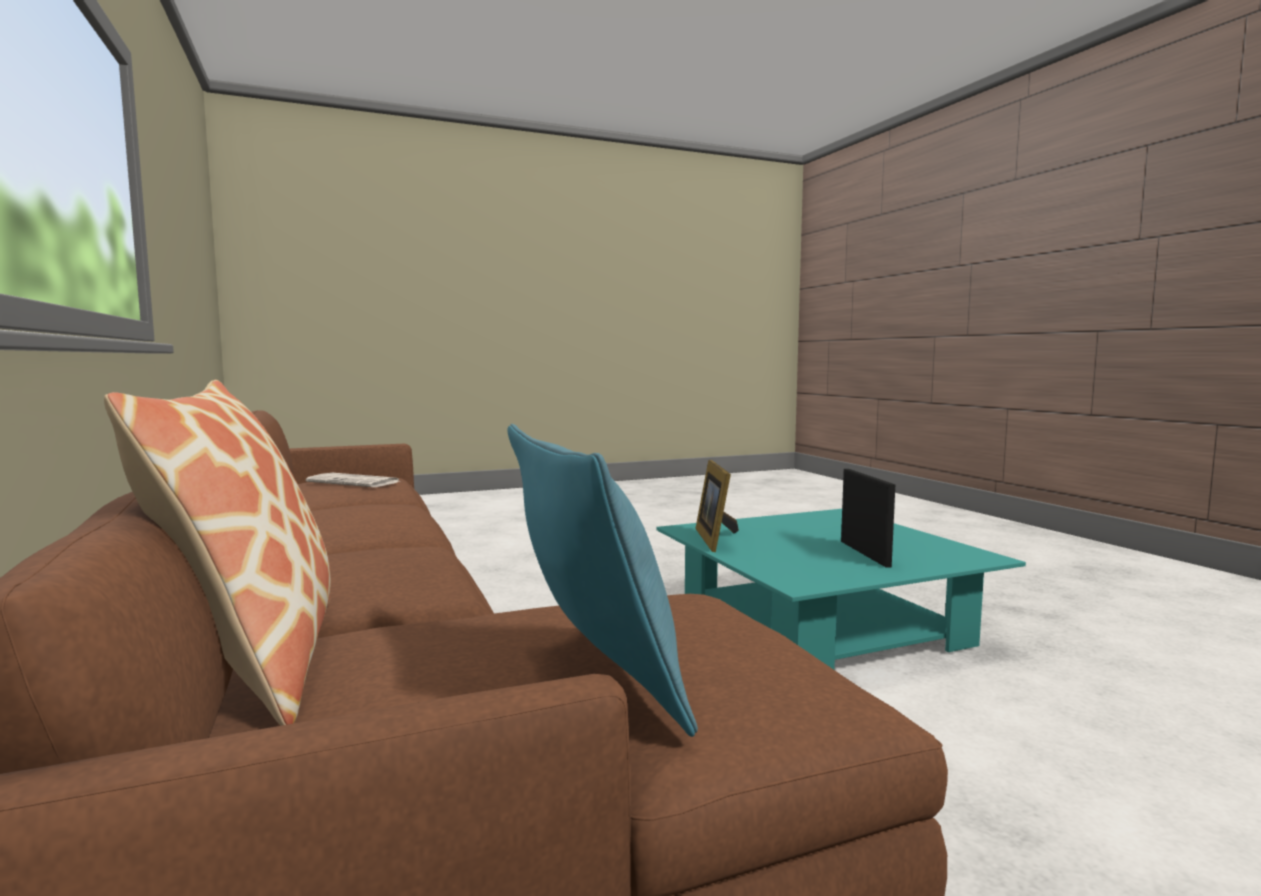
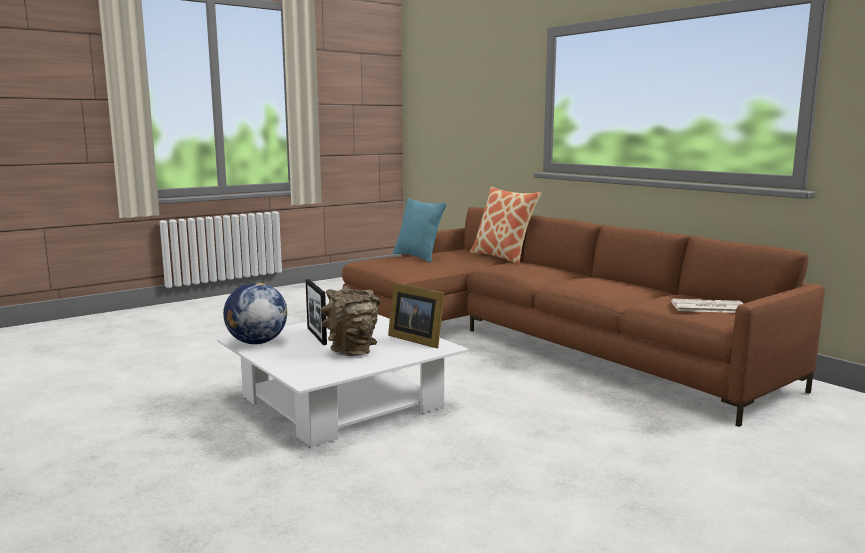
camera: 165 degrees right, 5 degrees up
turquoise coffee table [656,509,1026,669] -> white coffee table [217,314,469,447]
picture frame [695,460,739,552] -> picture frame turned 150 degrees clockwise [388,283,445,348]
none -> globe [223,282,287,344]
none -> brown vase [320,286,381,356]

